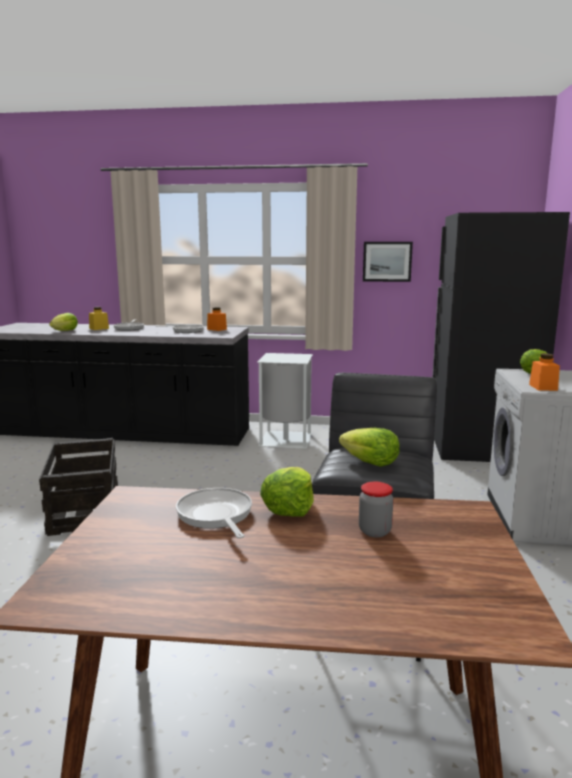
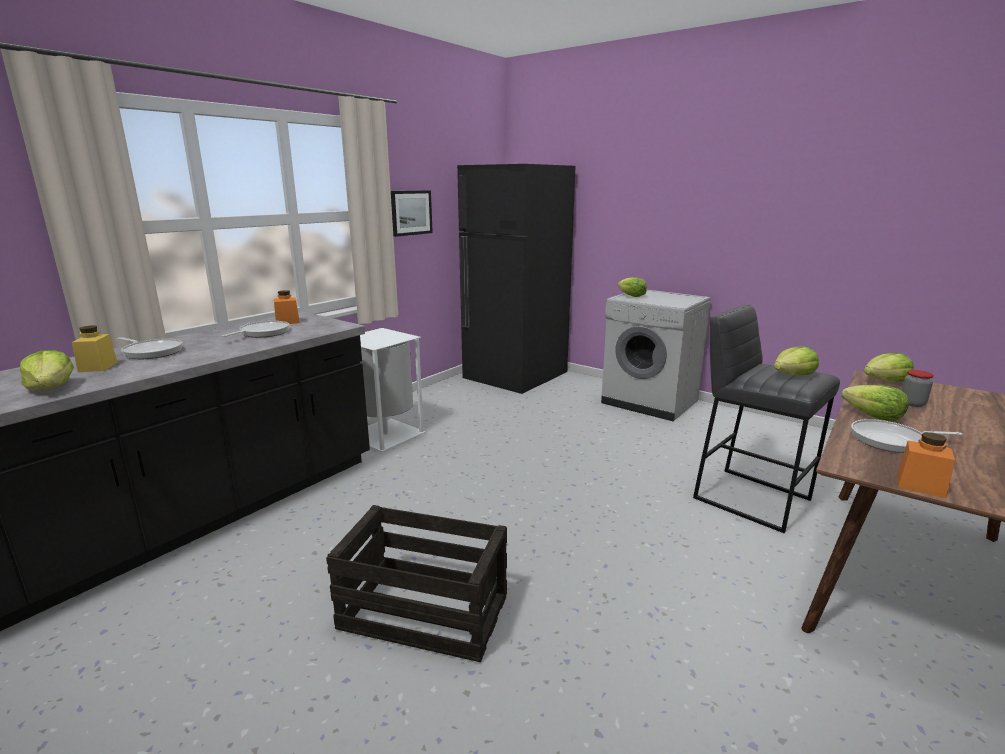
camera: 60 degrees left, 5 degrees up
orange jar [529,353,560,391] -> orange jar moved to [897,432,955,498]
none -> lettuce [864,353,914,382]

